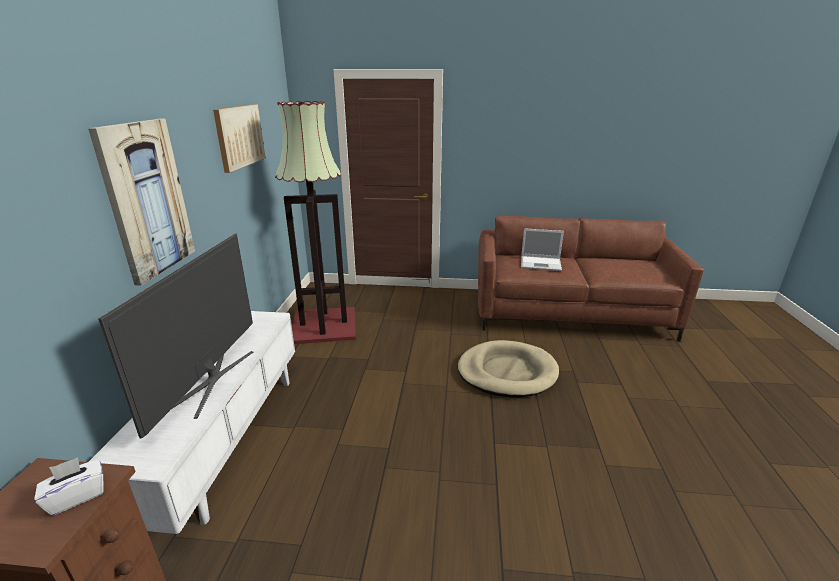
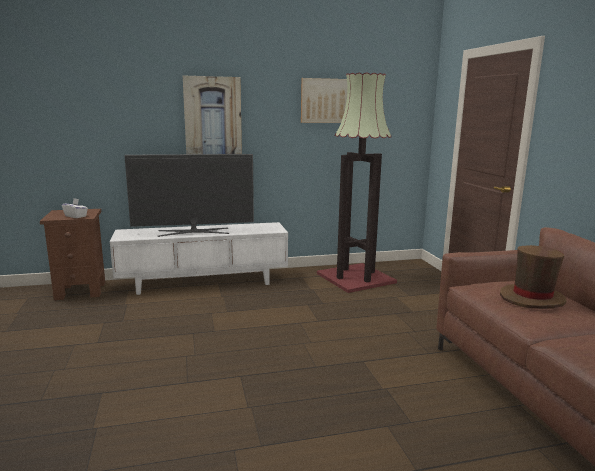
camera: 70 degrees right, 10 degrees down
beige dog bed [458,340,559,398] -> none
laptop [521,228,564,271] -> brown hat [500,245,567,309]

